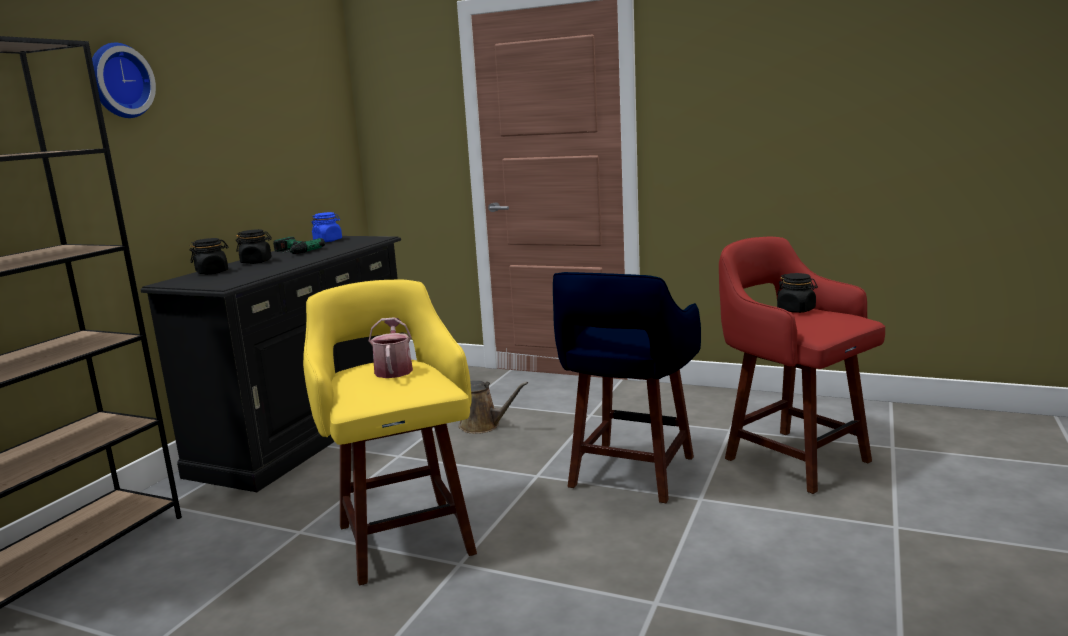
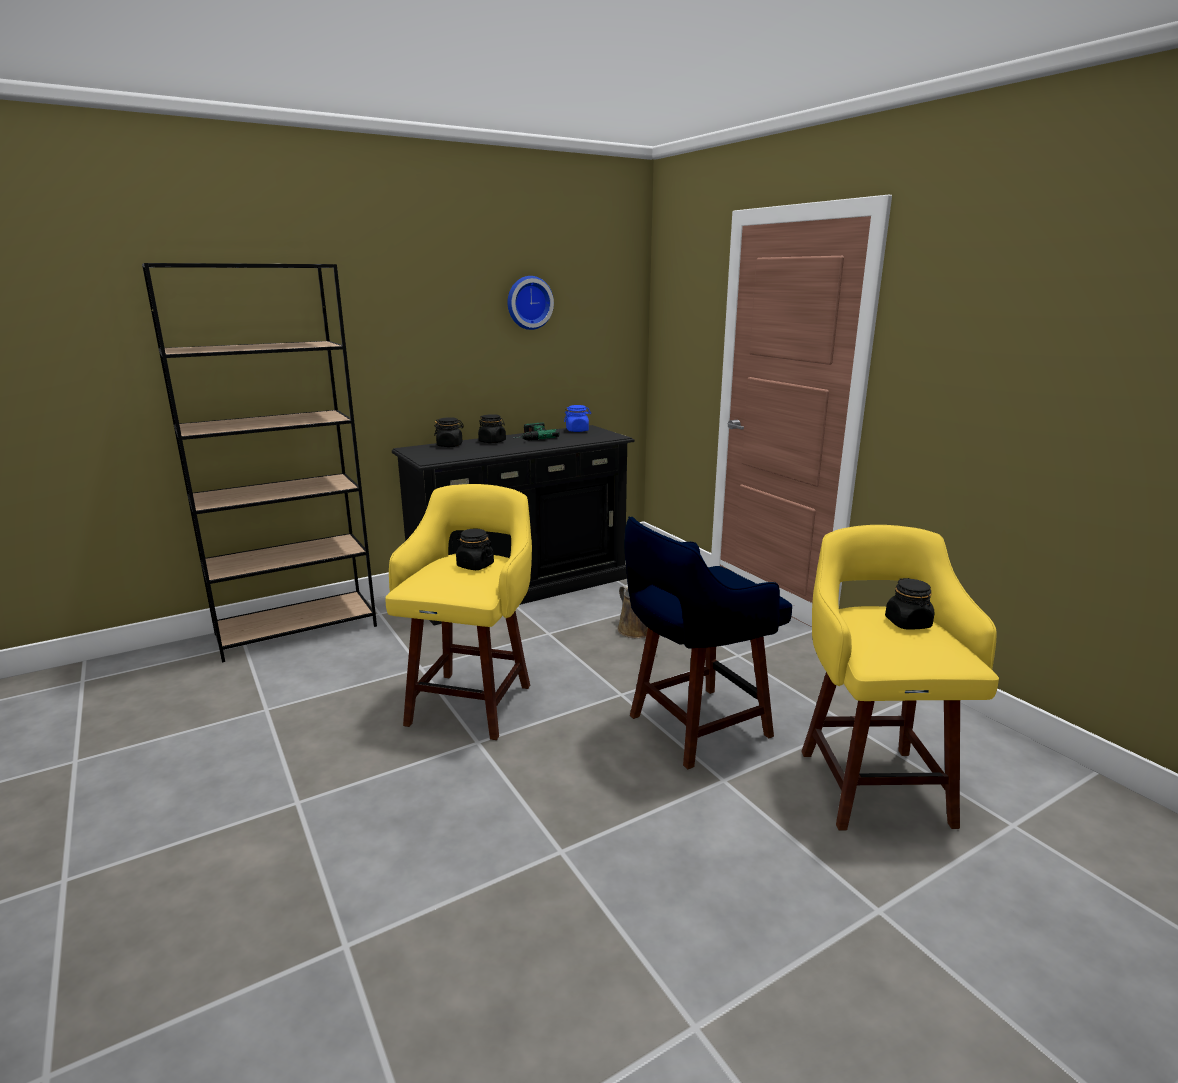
camera: 35 degrees right, 5 degrees up
wall clock [92,43,156,118] -> wall clock moved to [507,276,554,330]
watering can [369,317,413,378] -> black jar [456,529,494,570]
red stool [719,237,885,494] -> yellow stool [801,525,999,830]

